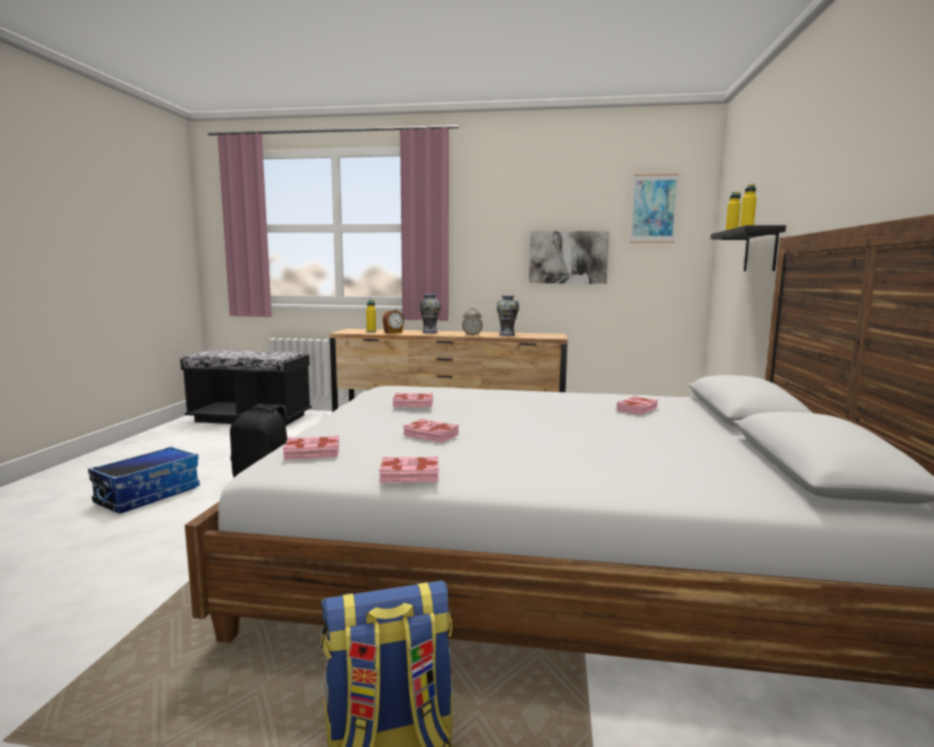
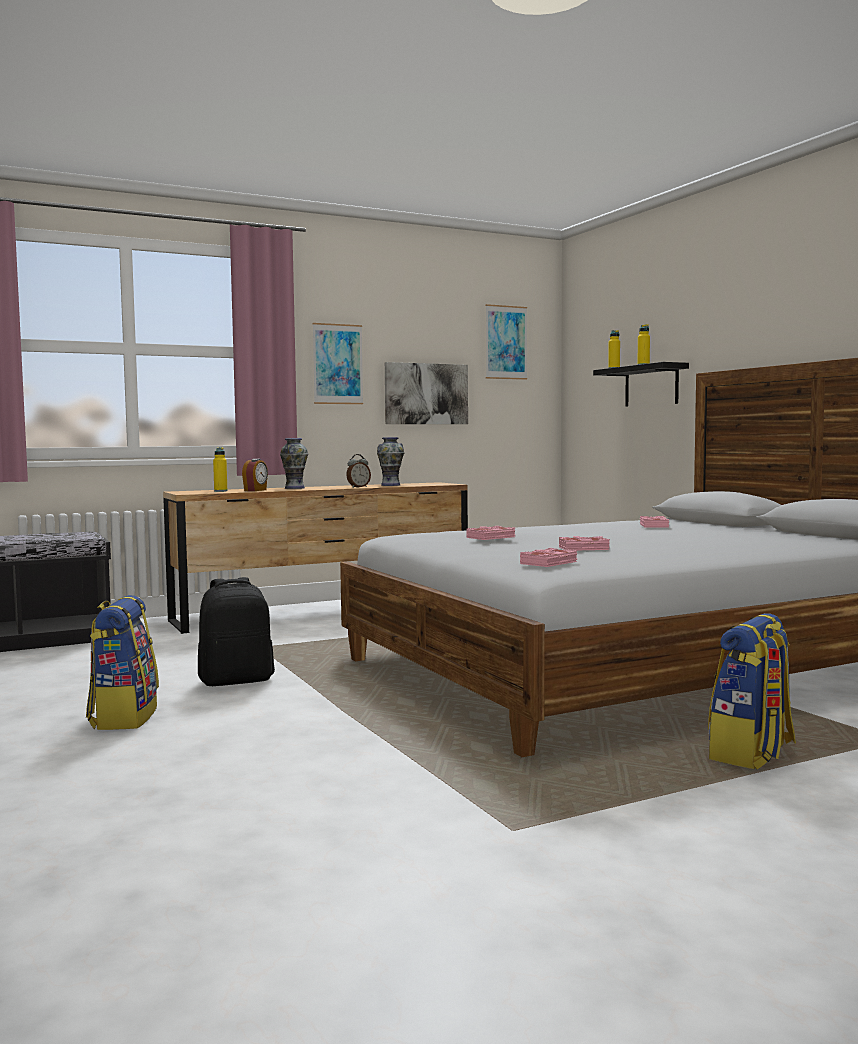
camera: 35 degrees left, 5 degrees down
storage box [88,446,200,514] -> backpack [86,595,159,730]
pink book [379,456,439,483] -> none
none -> picture [312,323,363,404]

